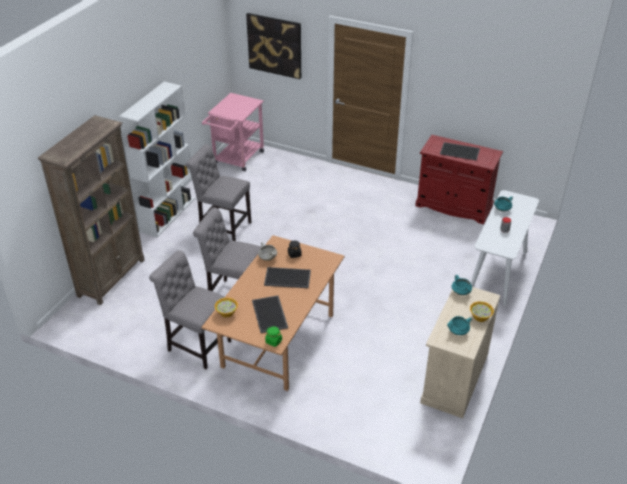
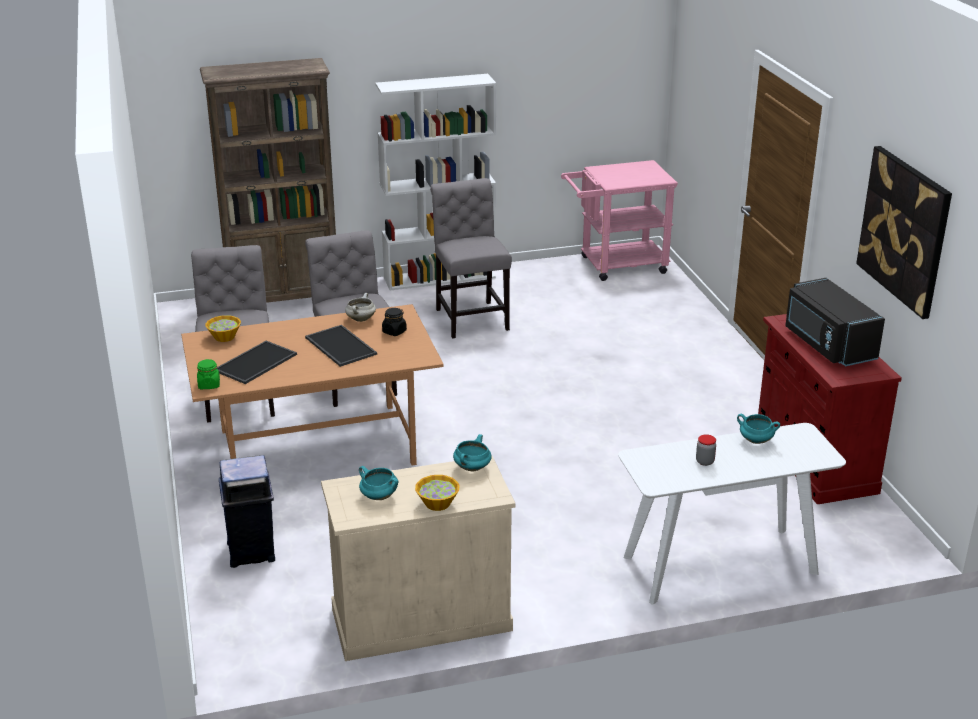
camera: 50 degrees right, 10 degrees down
picture [246,13,301,79] -> picture moved to [856,146,952,319]
tray [440,142,480,161] -> black microwave [785,278,885,366]
none -> blue trash can [219,455,275,568]

